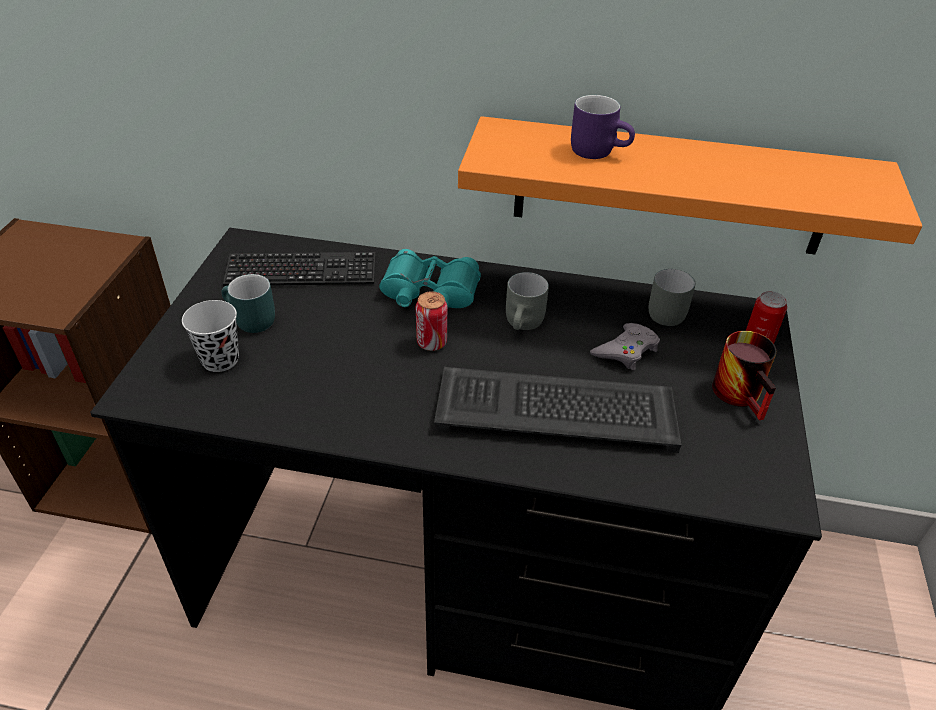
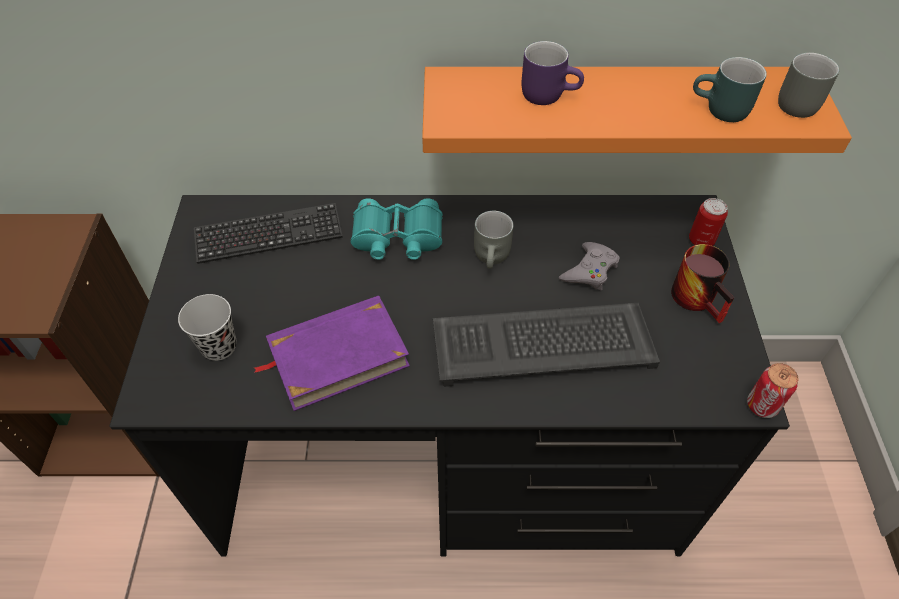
camera: 10 degrees left, 10 degrees up
turquoise mug [221,274,275,333] -> turquoise mug moved to [693,57,767,122]
can [416,291,448,351] -> can moved to [747,363,798,418]
grey mug [649,269,695,326] -> grey mug moved to [778,53,839,118]
none -> purple book [254,296,410,411]

